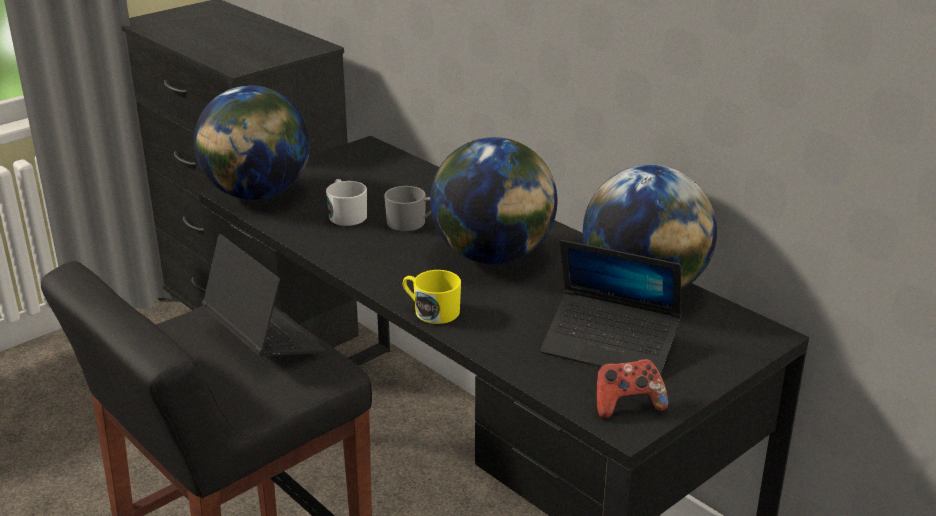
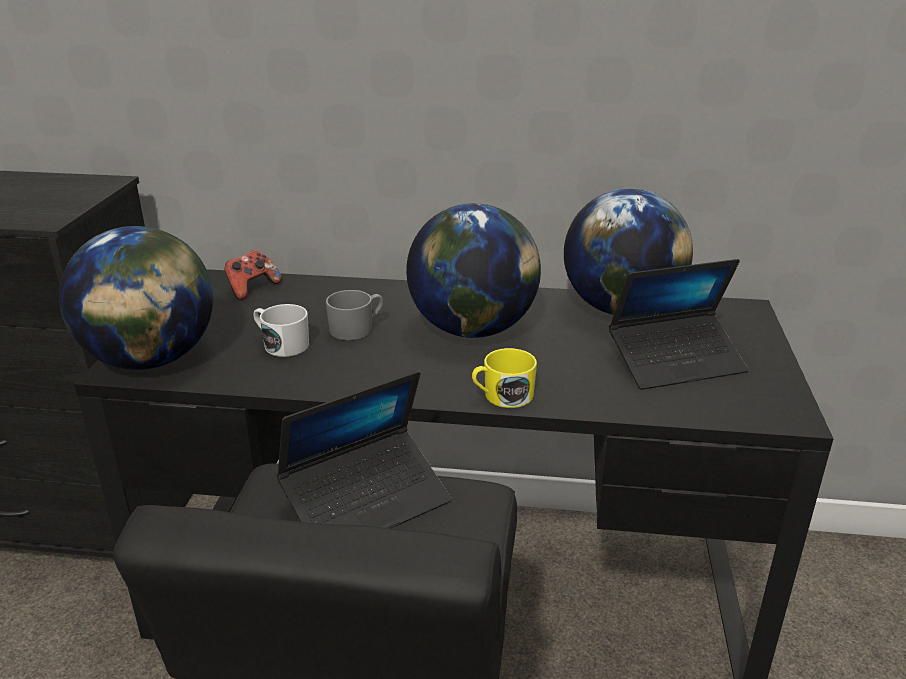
camera: 40 degrees left, 0 degrees up
laptop [202,234,327,356] -> laptop turned 135 degrees clockwise [277,371,452,528]
game controller [596,359,668,419] -> game controller moved to [225,250,282,300]

